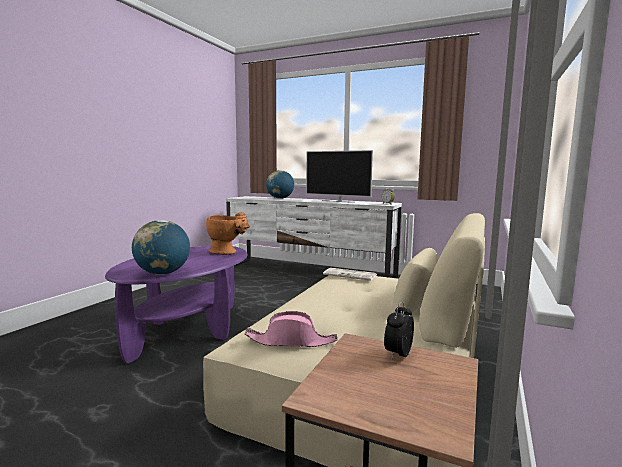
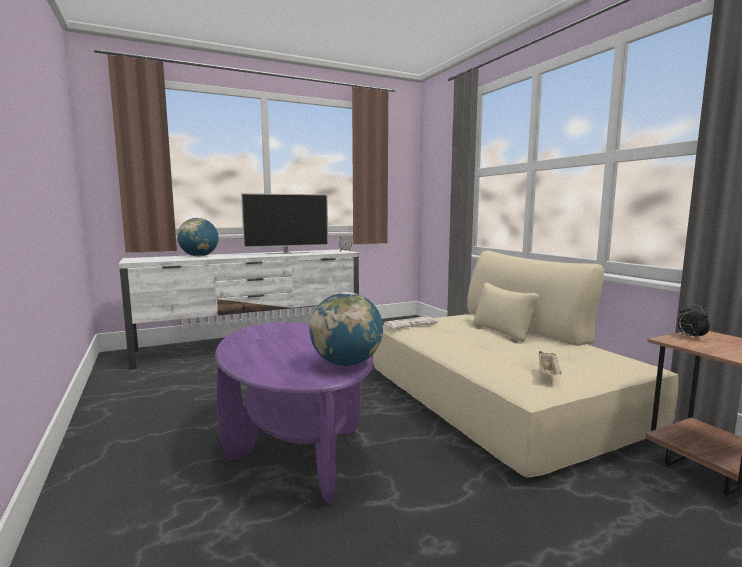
camera: 50 degrees left, 0 degrees up
orange vase [206,213,250,255] -> none
pink hat [245,311,338,347] -> beige tray [539,351,562,375]

